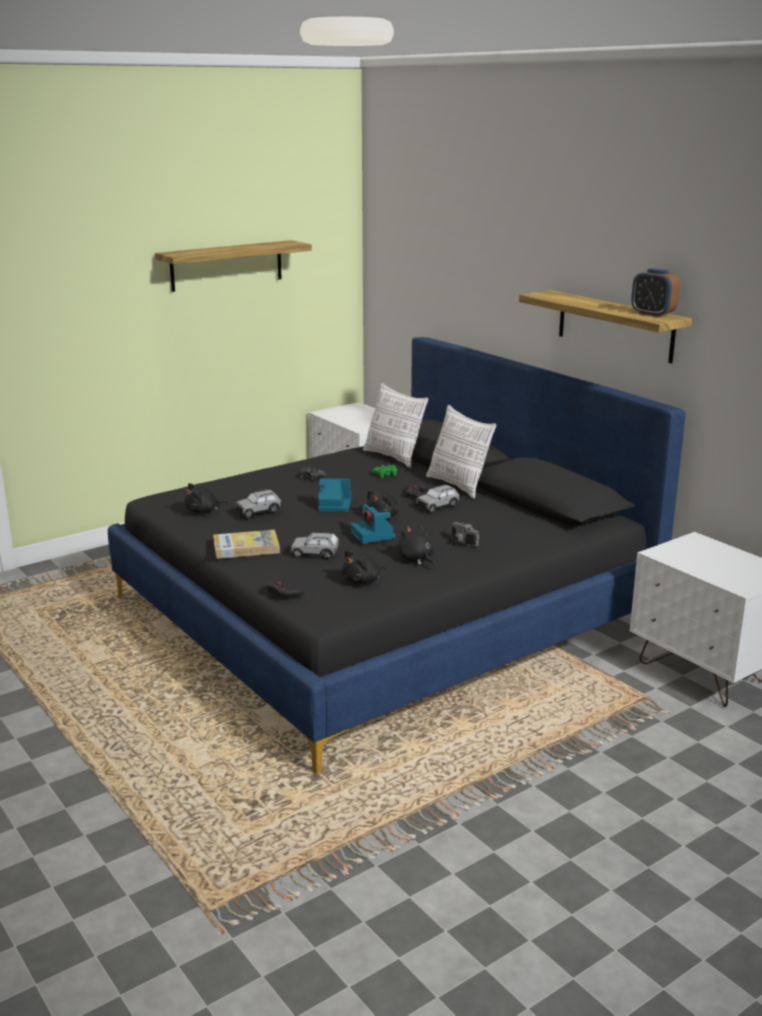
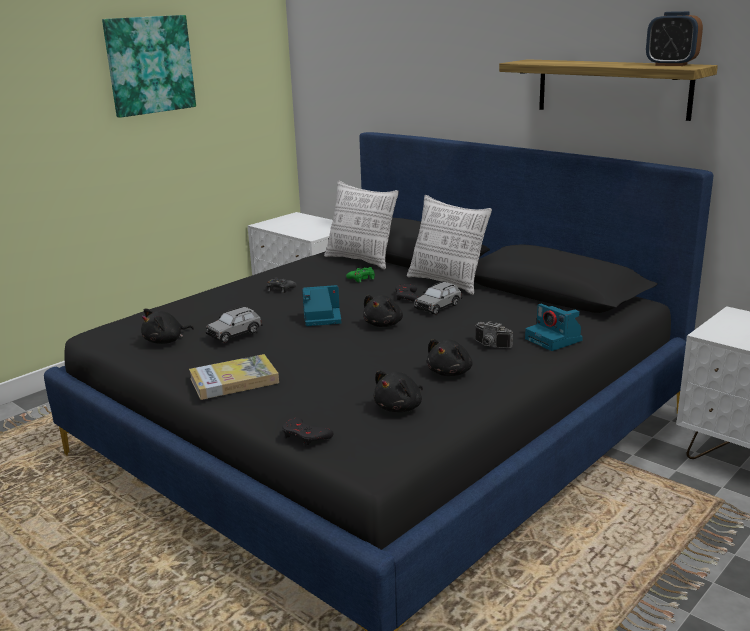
camera: 10 degrees left, 0 degrees up
shelf [155,240,312,292] -> picture [102,15,196,118]
grey toy car [291,532,340,559] -> none
camera [351,504,395,544] -> camera moved to [525,303,583,351]
black plush toy [398,525,435,567] -> black plush toy turned 105 degrees counterclockwise [427,339,473,376]

